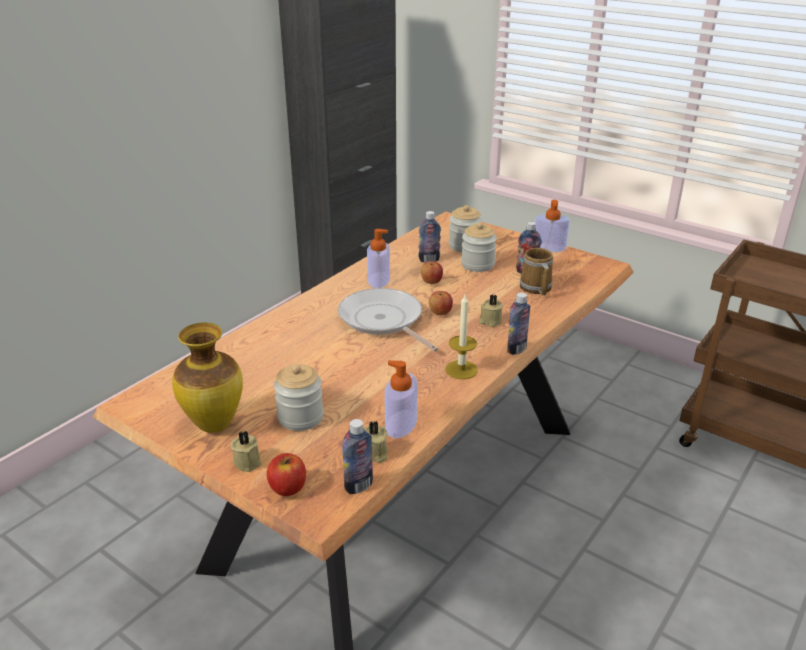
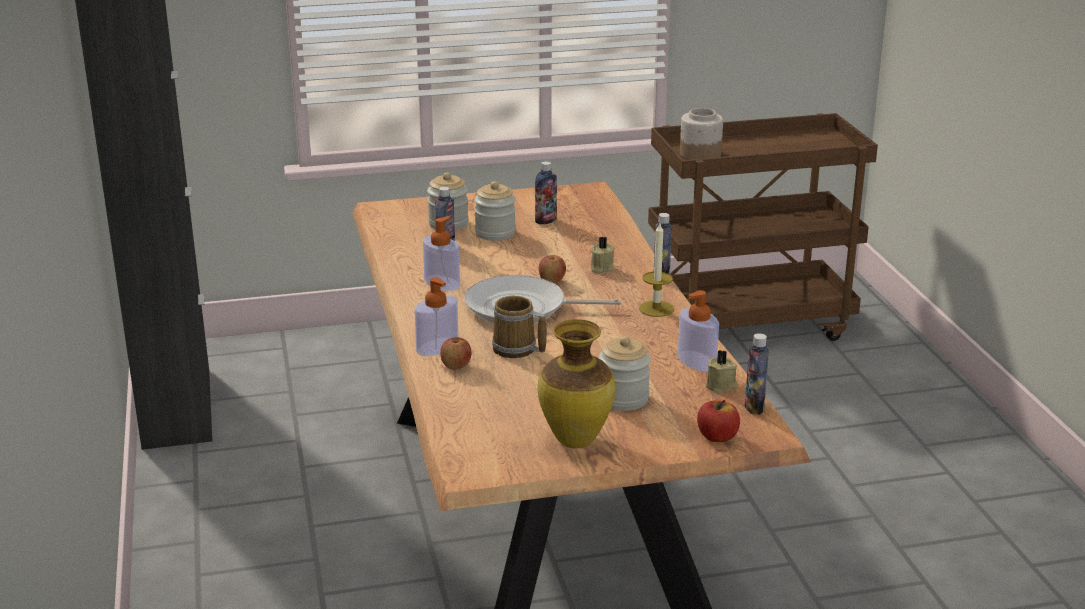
camera: 50 degrees left, 5 degrees down
beige candle [230,431,262,472] -> none
apple [421,261,443,284] -> apple moved to [440,337,471,370]
mug [520,248,553,296] -> mug moved to [492,296,547,358]
soap dispenser [535,200,570,252] -> soap dispenser moved to [414,277,458,356]
none -> jar [680,108,723,160]

